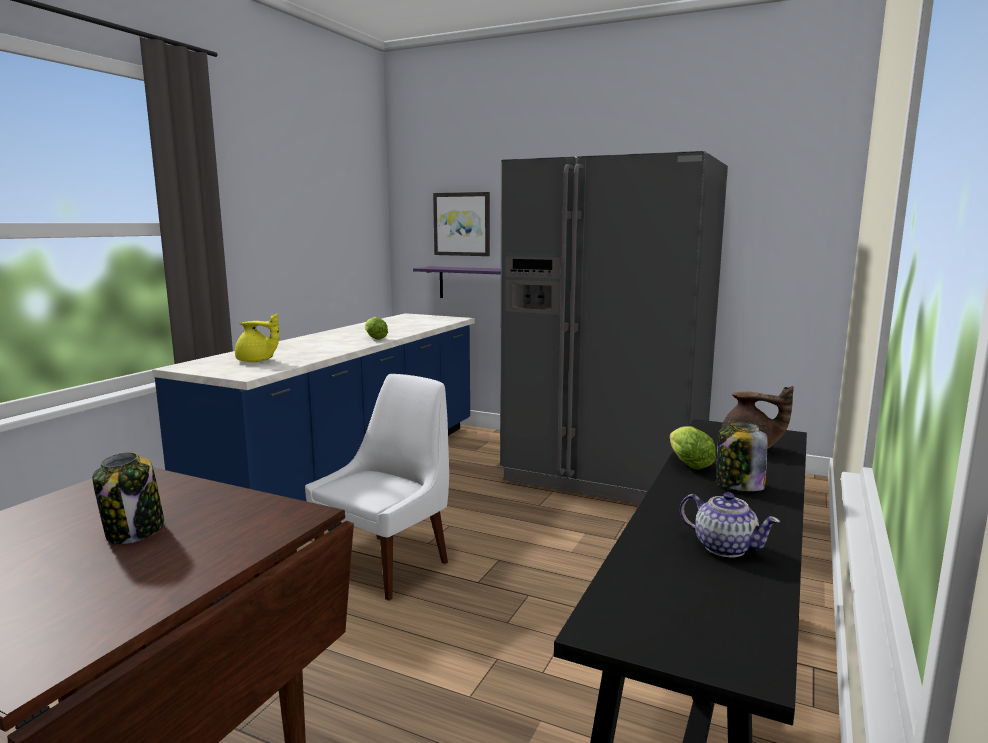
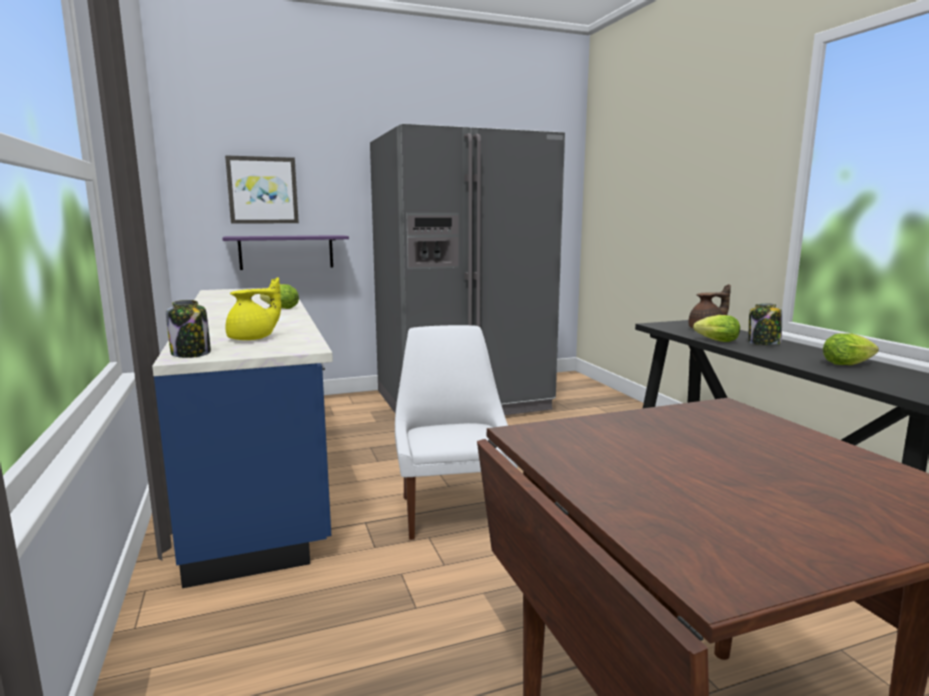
camera: 45 degrees left, 0 degrees up
jar [92,452,164,544] -> jar moved to [166,300,211,358]
teapot [680,492,780,557] -> lettuce [823,333,879,365]

